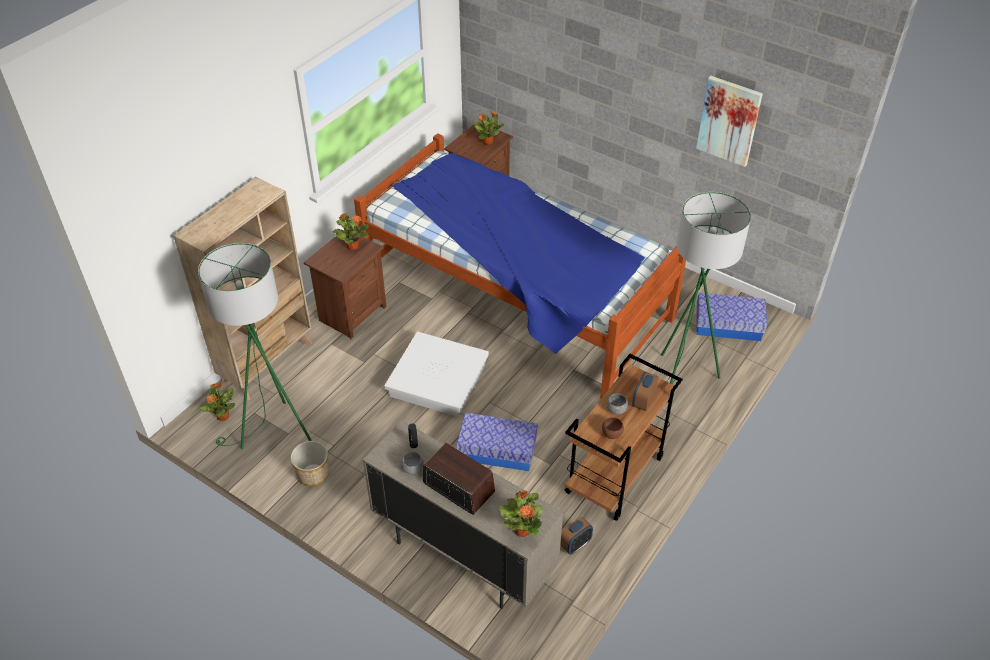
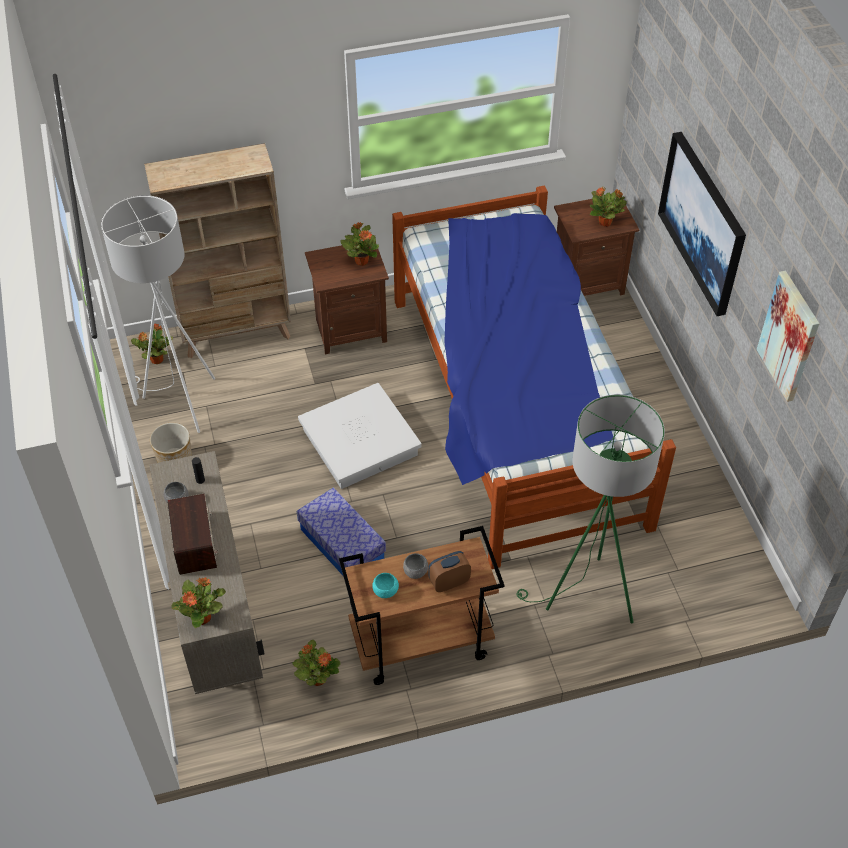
camera: 40 degrees right, 5 degrees up
green floor lamp [198,243,312,449] -> white floor lamp [101,195,215,433]
alarm clock [560,517,593,555] -> potted plant [292,640,341,686]
brown bowl [602,417,624,439] -> turquoise bowl [372,573,399,598]
storage box [697,293,767,341] -> none
none -> picture [658,132,746,316]

